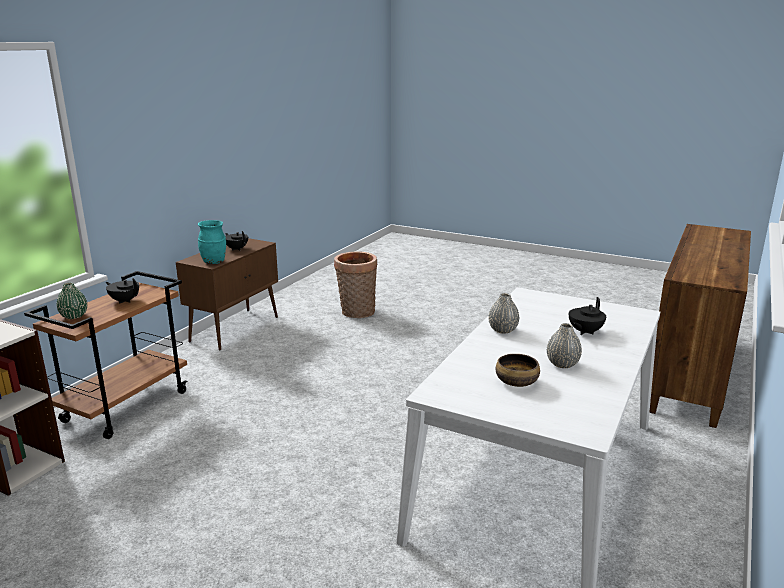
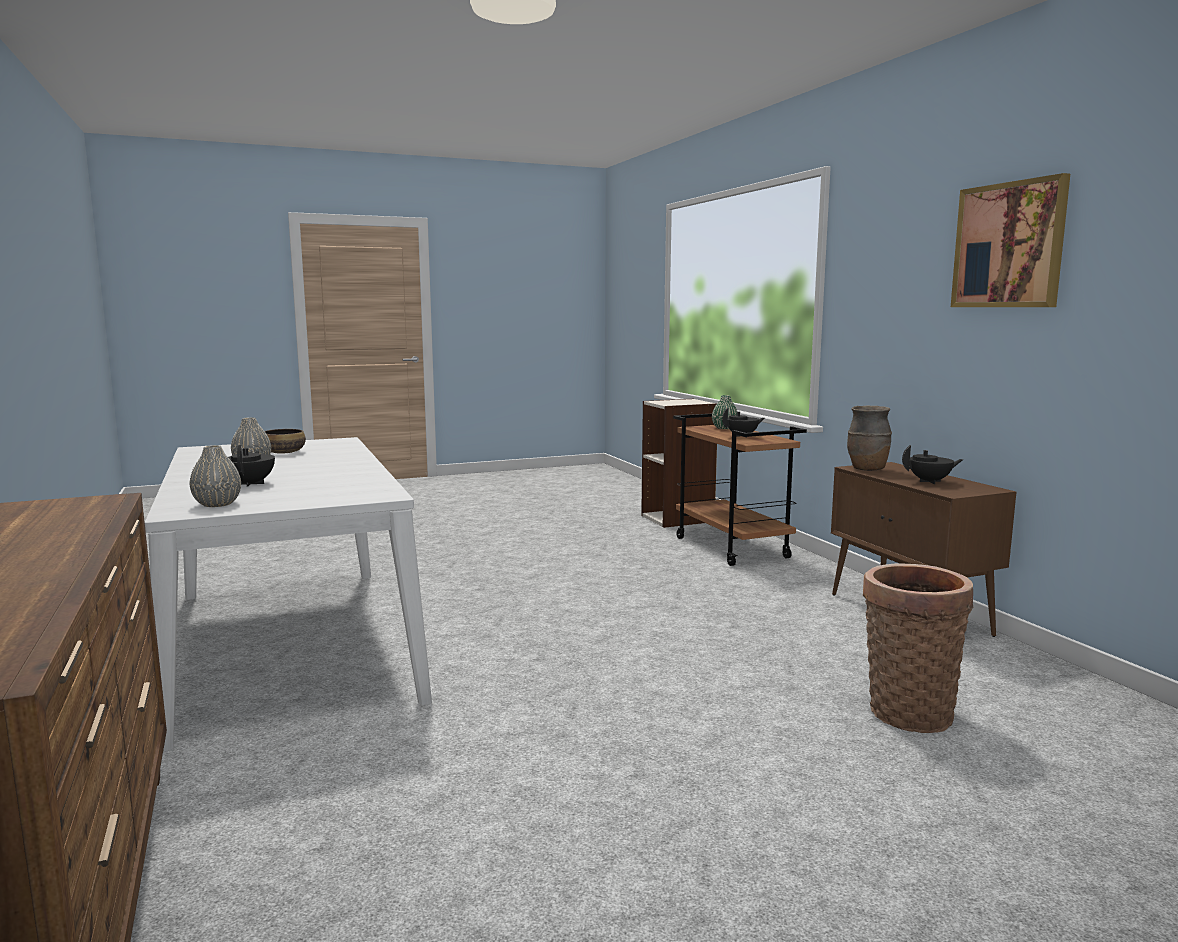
camera: 130 degrees right, 10 degrees down
turquoise vase [198,220,226,264] -> brown vase [847,406,892,471]
grey vase [488,293,519,334] -> grey vase moved to [190,445,241,507]
none -> picture [951,173,1070,307]

